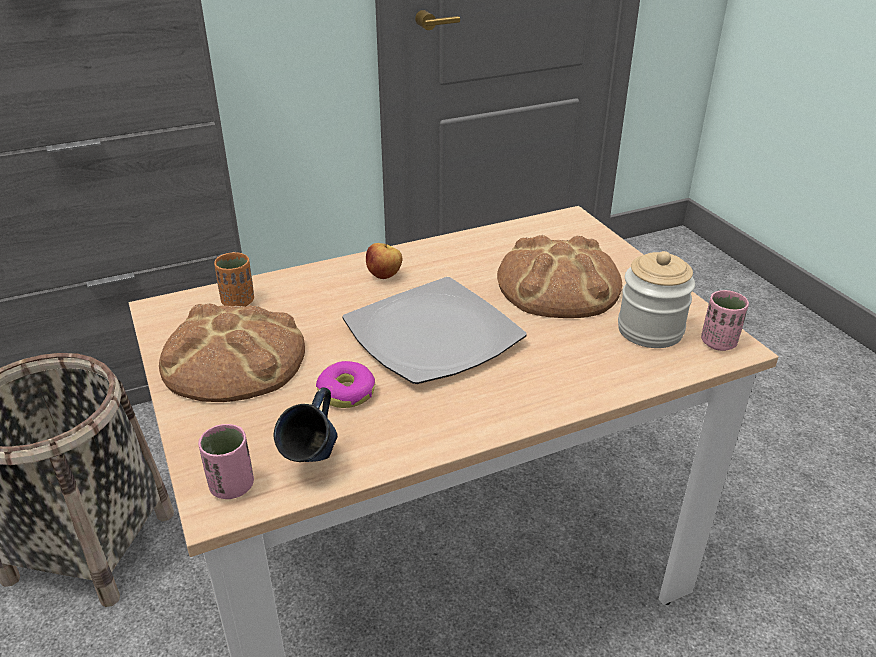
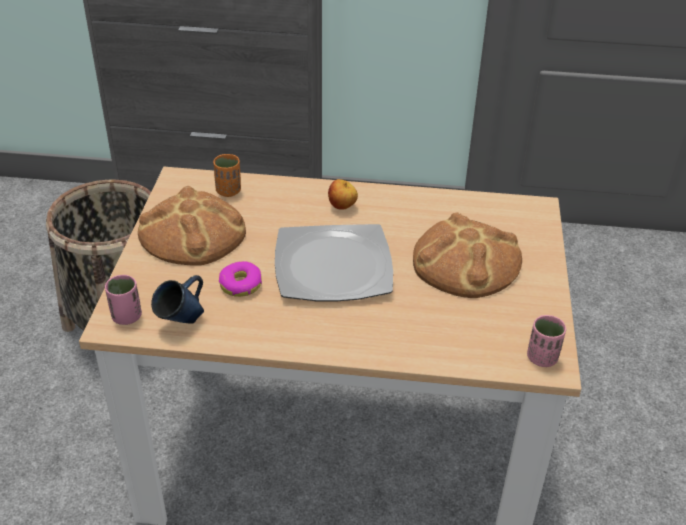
camera: 30 degrees right, 5 degrees up
jar [618,251,695,348] -> none

